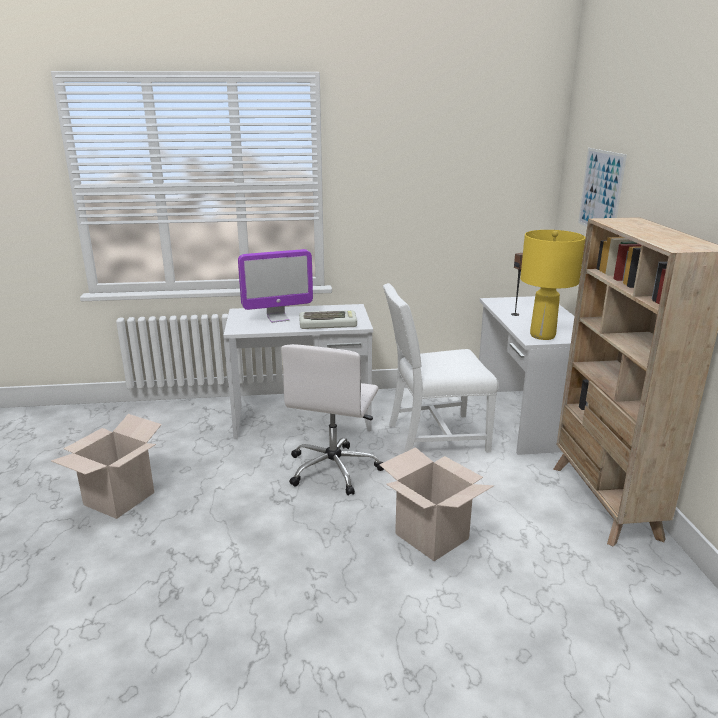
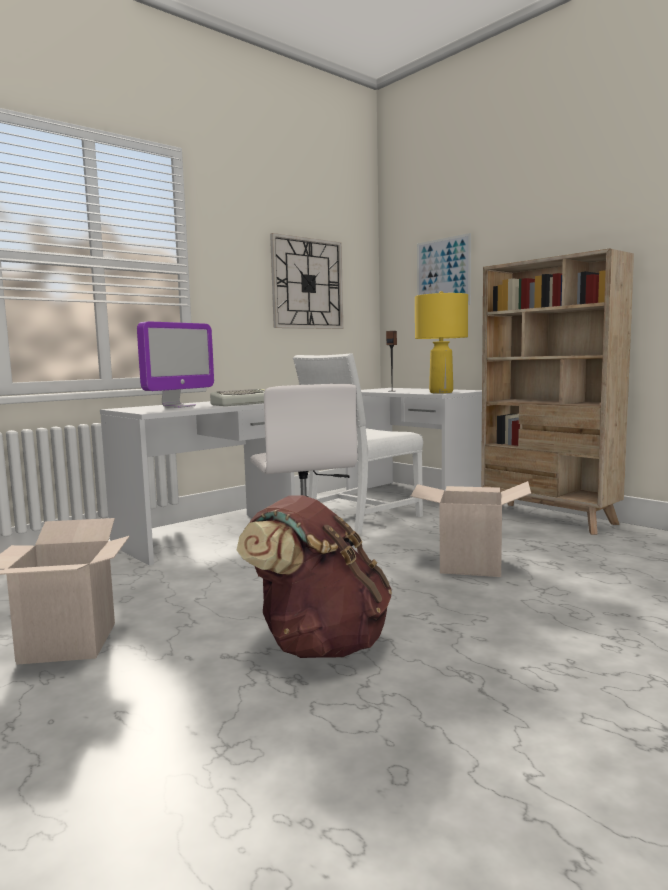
camera: 35 degrees left, 15 degrees down
none -> brown backpack [237,495,392,658]
none -> wall clock [270,233,343,329]

